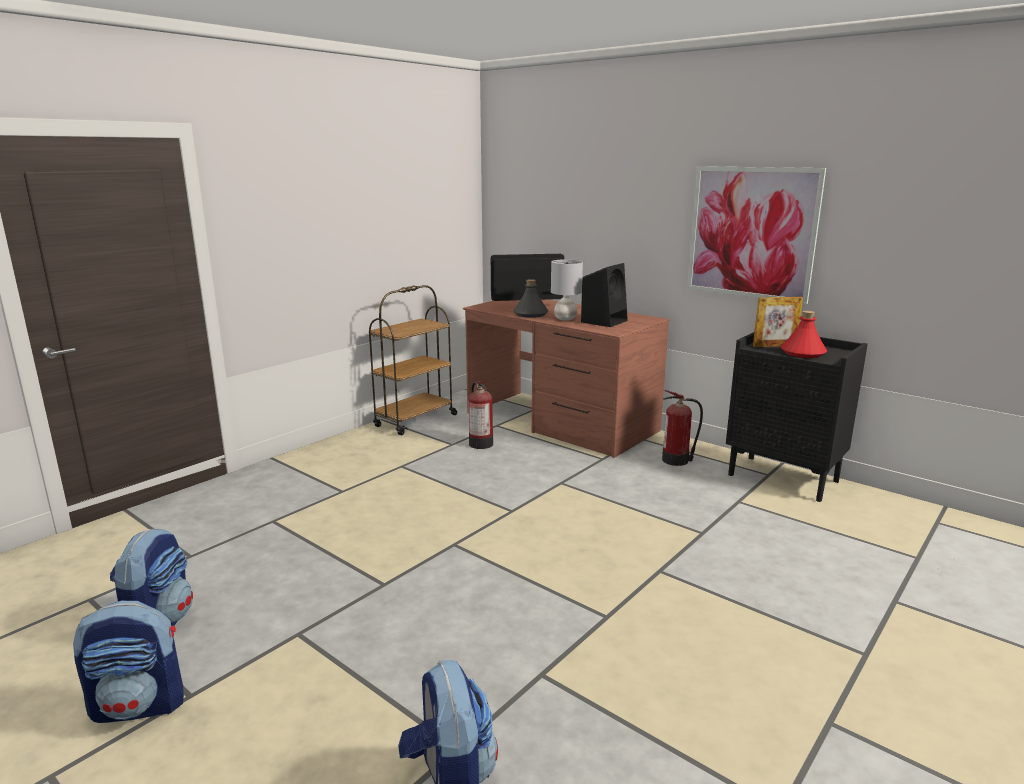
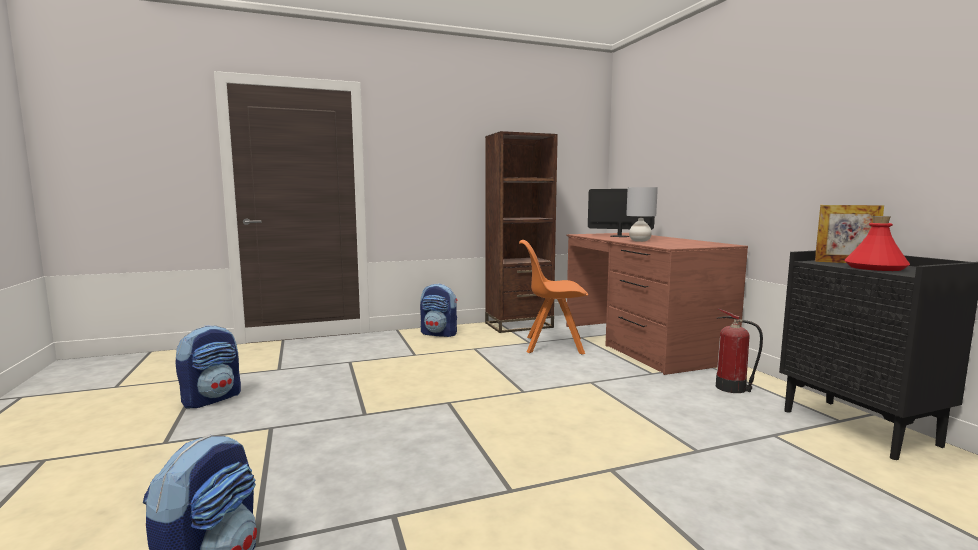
camera: 30 degrees right, 10 degrees down
backpack [73,600,184,723] -> backpack moved to [420,284,458,337]
brown cart [369,285,457,436] -> brown bookcase [485,131,558,333]
fire extinguisher [469,381,493,449] -> orange chair [519,240,588,355]
grey bottle [513,279,548,318] -> none
black speaker [581,263,628,327] -> none
picture [687,166,826,304] -> none

